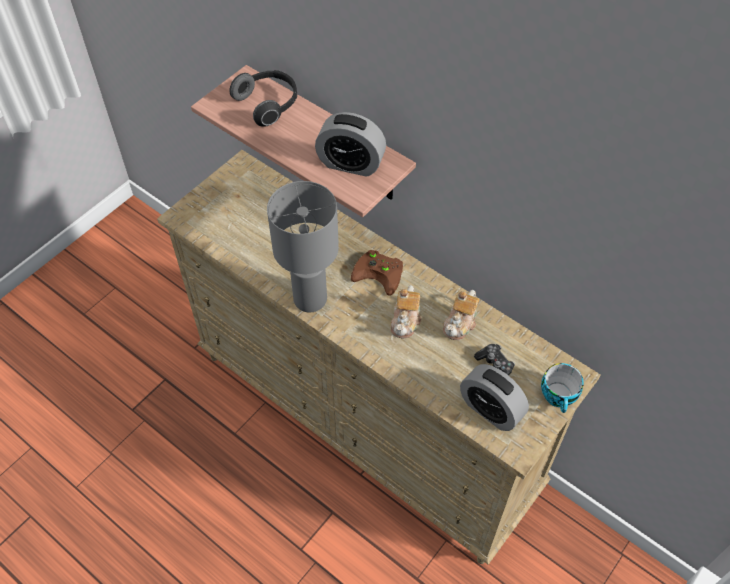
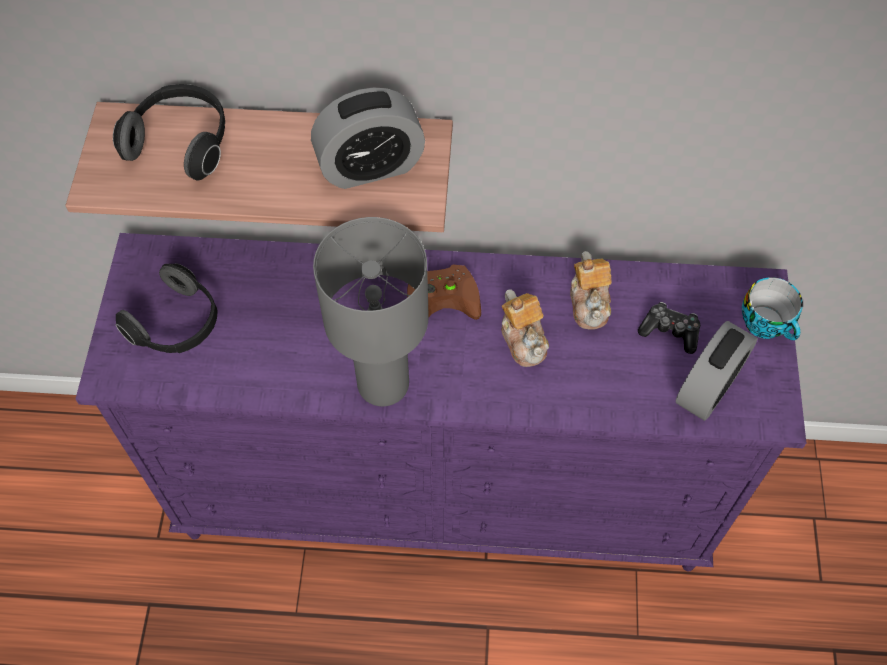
camera: 35 degrees left, 5 degrees up
beige dresser [157,150,600,565] -> purple dresser [76,233,806,572]
alarm clock [460,364,529,431] -> alarm clock turned 60 degrees counterclockwise [676,321,758,421]
none -> headphones [116,263,217,353]

